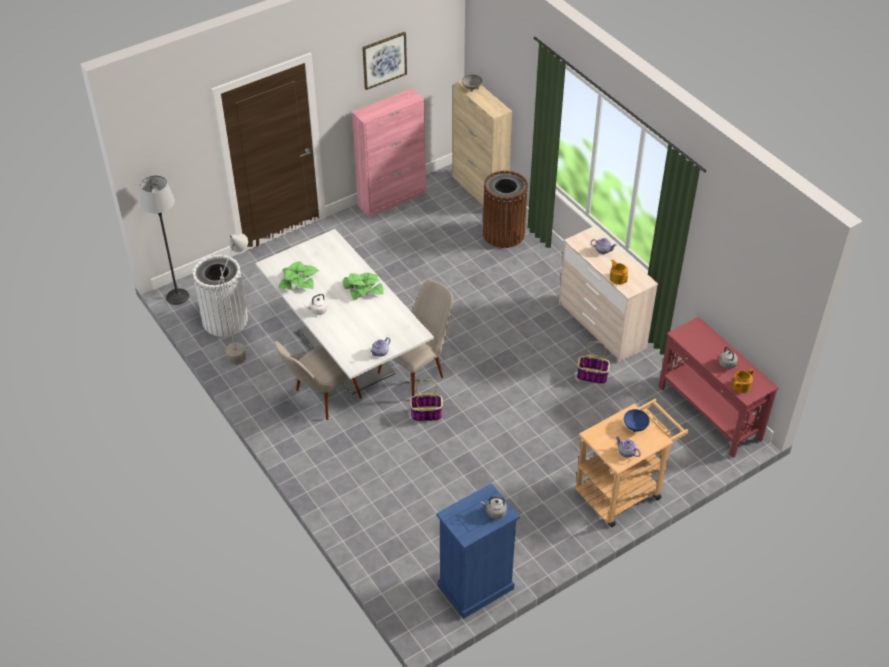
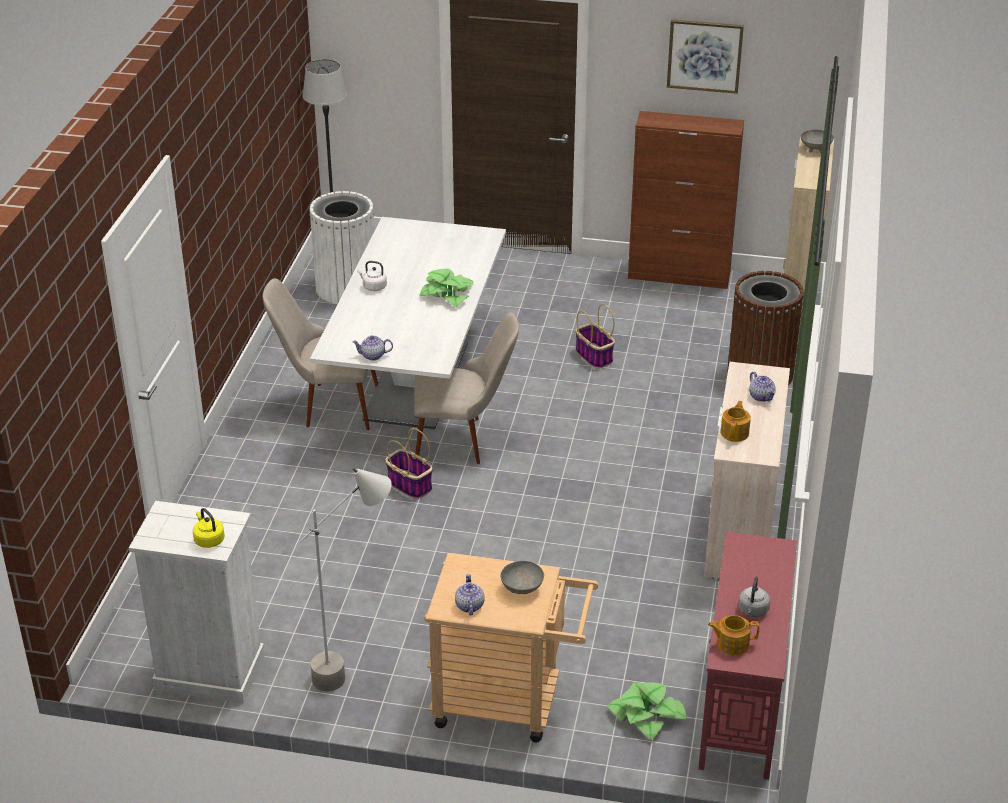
camera: 45 degrees right, 10 degrees down
grey floor lamp [216,233,248,365] -> grey floor lamp moved to [299,468,392,691]
potted plant [278,261,319,290] -> potted plant moved to [607,682,687,740]
pink cabinet [352,88,426,217] -> brown cabinet [628,111,744,289]
blue dresser [436,483,520,619] -> white dresser [129,501,265,704]
grey kettle [481,496,507,519] -> yellow kettle [193,508,225,548]
basket [577,341,610,384] -> basket moved to [575,304,615,369]
blue bowl [624,409,650,432] -> grey bowl [500,561,544,594]

